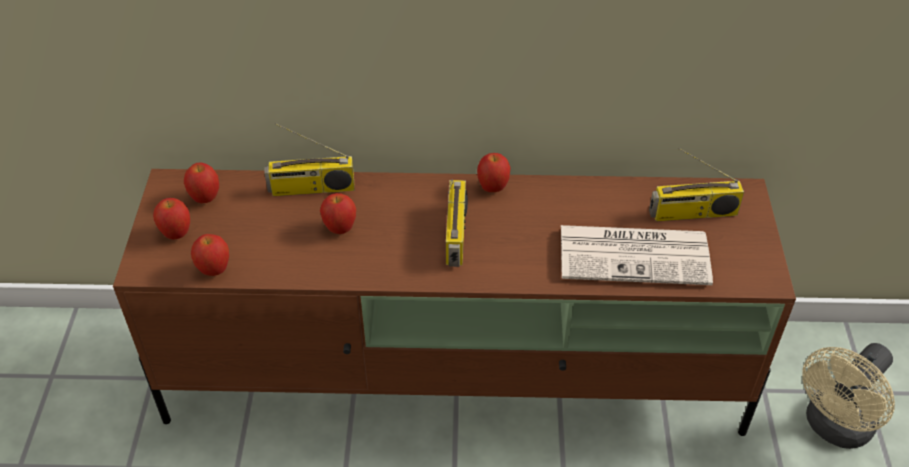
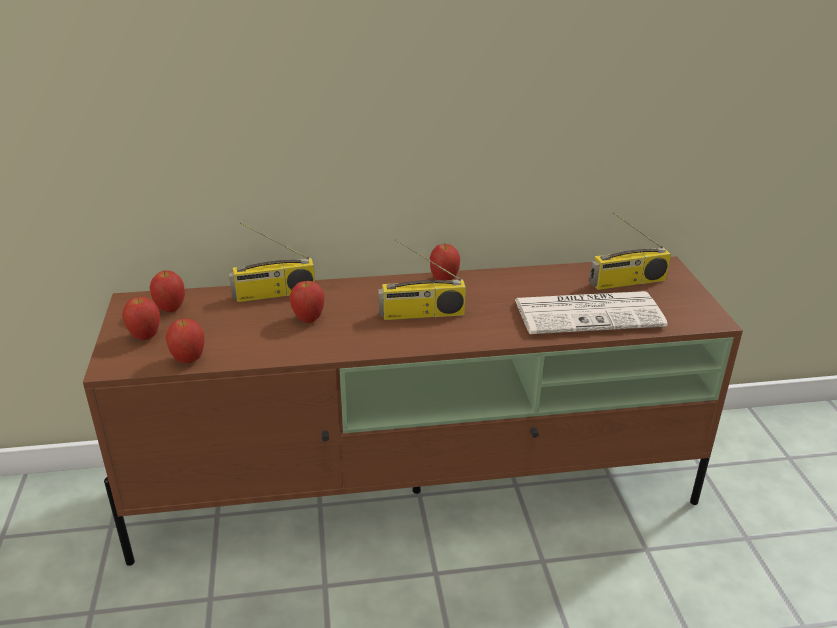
camera: 10 degrees left, 15 degrees down
radio [446,180,468,267] -> radio turned 90 degrees clockwise [378,239,466,320]
beige fan [802,343,895,449] -> none

